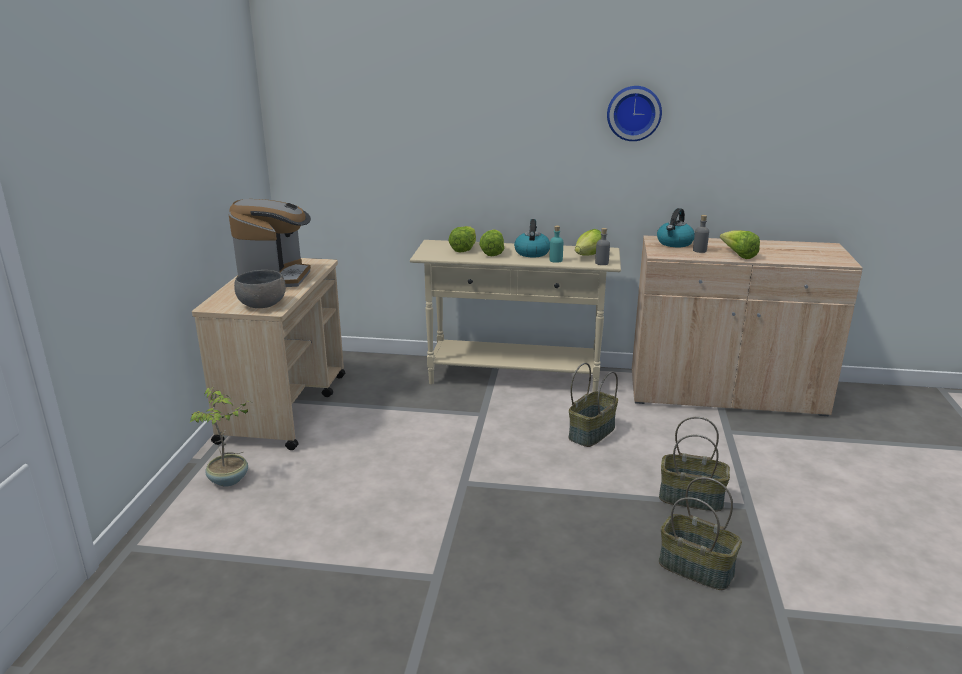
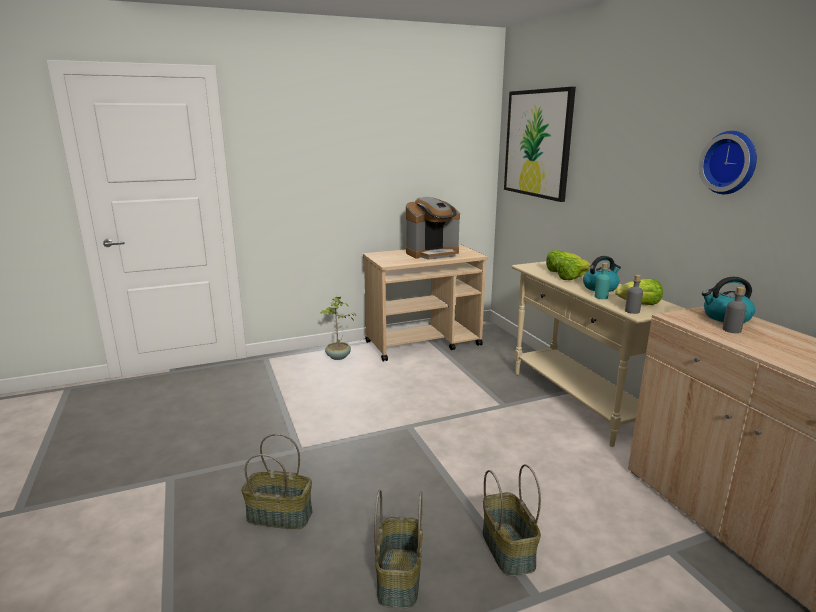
camera: 60 degrees right, 5 degrees down
grey bowl [234,270,286,308] -> none
basket [569,363,618,447] -> basket moved to [241,434,313,529]
lettuce [720,230,760,259] -> none
none -> picture [504,87,576,202]

